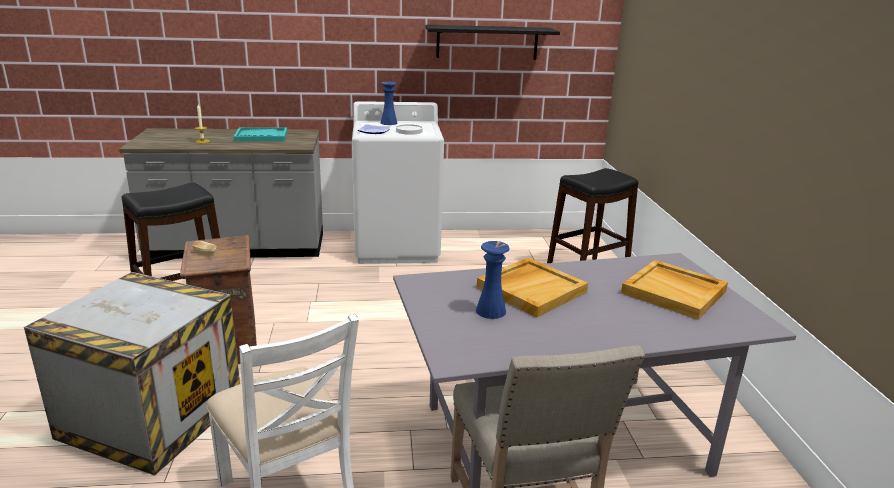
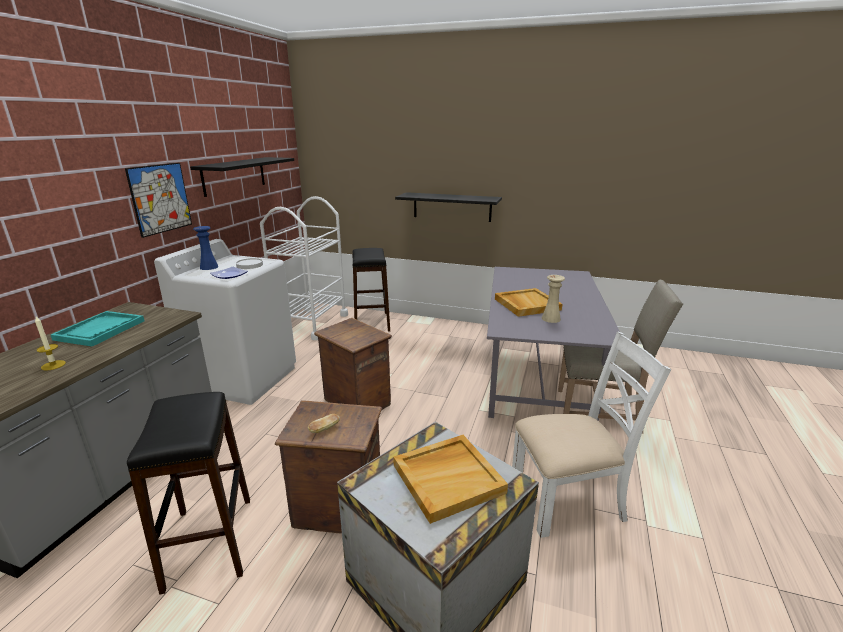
camera: 65 degrees left, 0 degrees up
blue vase [476,241,510,319] -> beige vase [542,275,565,323]
beige tray [621,260,728,320] -> beige tray moved to [393,435,508,524]
none -> picture [125,163,192,238]
none -> white cart [260,196,348,340]
none -> crate [314,318,392,410]
none -> black shelf [395,192,502,222]

